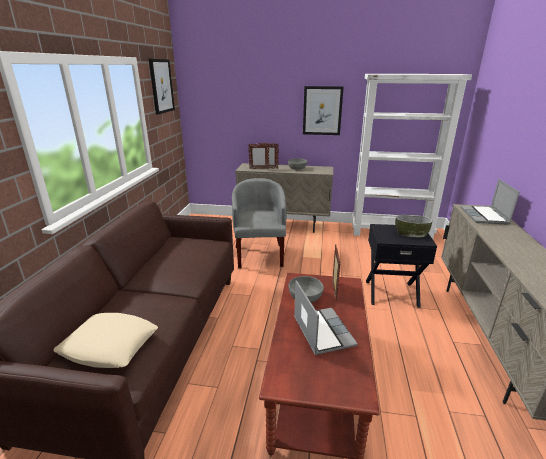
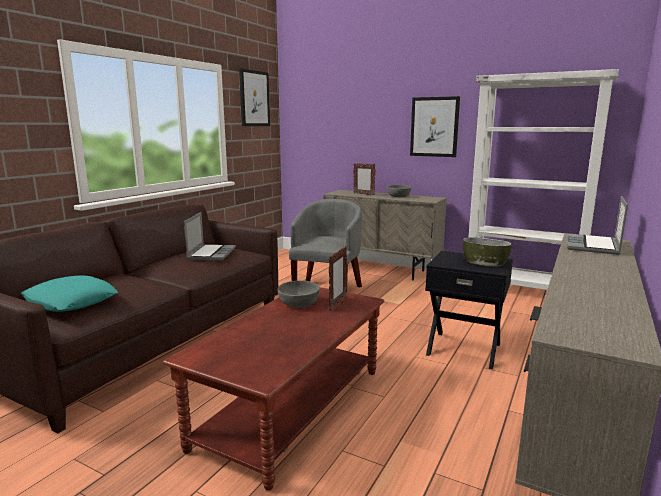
camera: 20 degrees right, 10 degrees down
beige pillow [53,313,158,368] -> turquoise pillow [21,275,118,312]
picture frame [248,143,269,169] -> none
laptop [294,280,358,355] -> laptop moved to [184,212,236,260]

